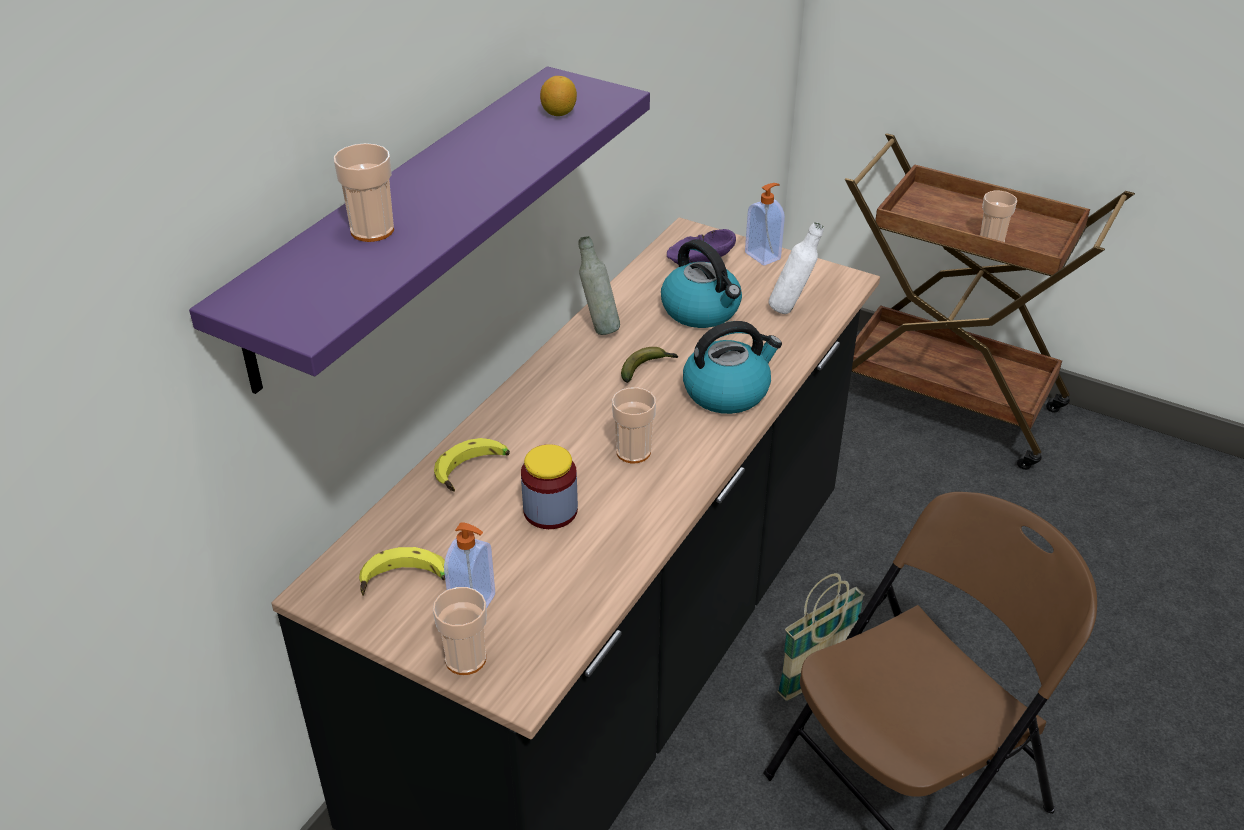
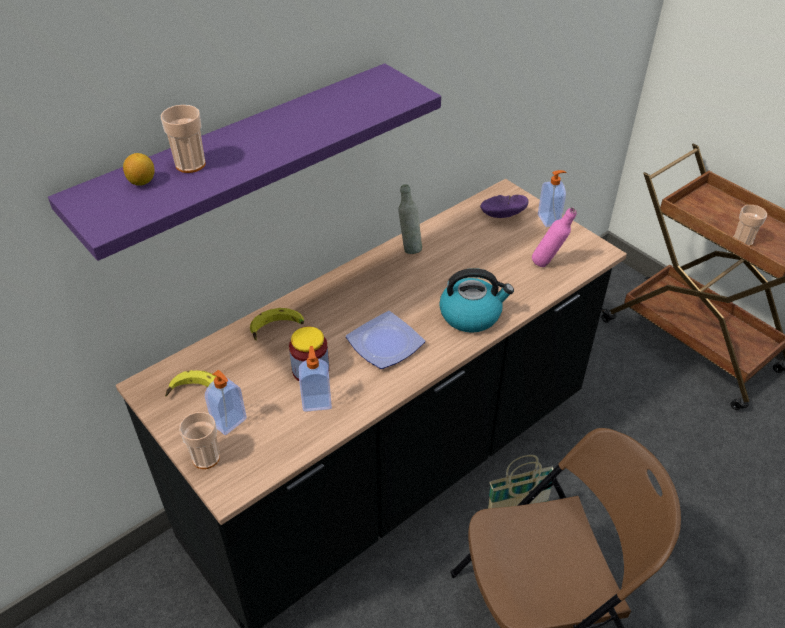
camera: 20 degrees right, 5 degrees up
lemon [540,76,577,116] -> lemon moved to [123,153,154,186]
cup [612,387,656,464] -> plate [346,311,425,369]
banana [621,347,679,383] -> none
kettle [661,239,742,328] -> none
white bottle [769,222,824,314] -> pink bottle [532,207,577,267]
none -> soap dispenser [299,346,332,412]

